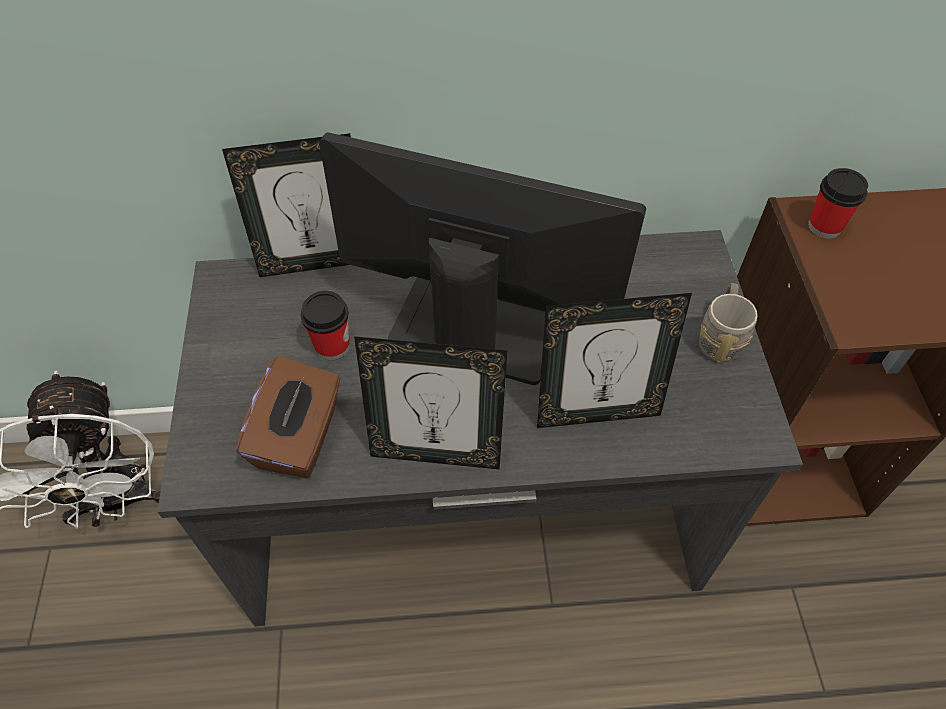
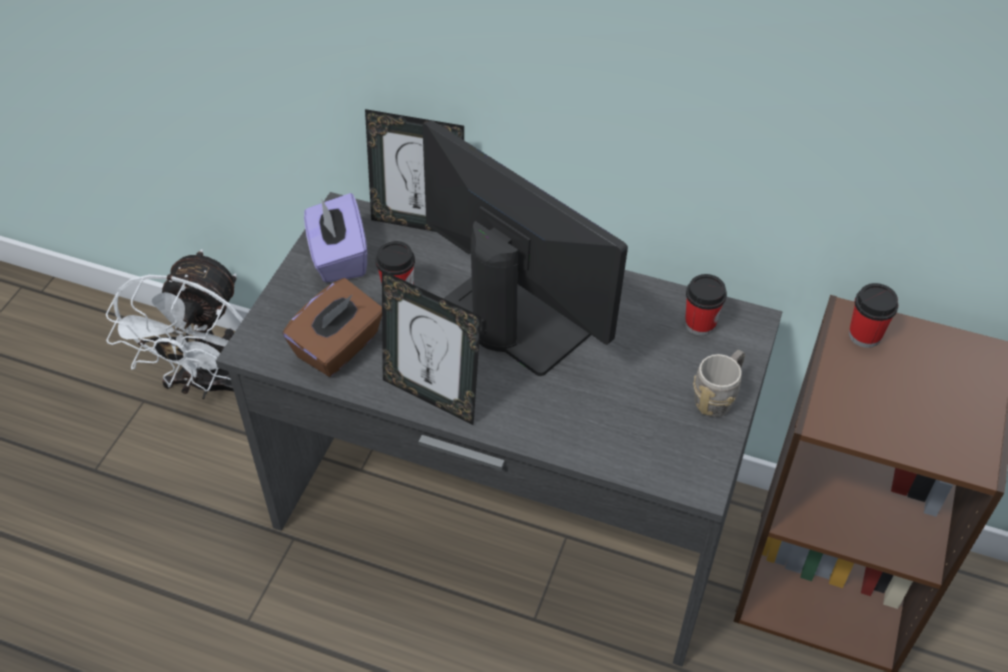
camera: 25 degrees right, 5 degrees down
picture frame [537,293,692,428] -> none
none -> purple tissue box [304,193,367,283]
none -> cup [685,274,727,336]

